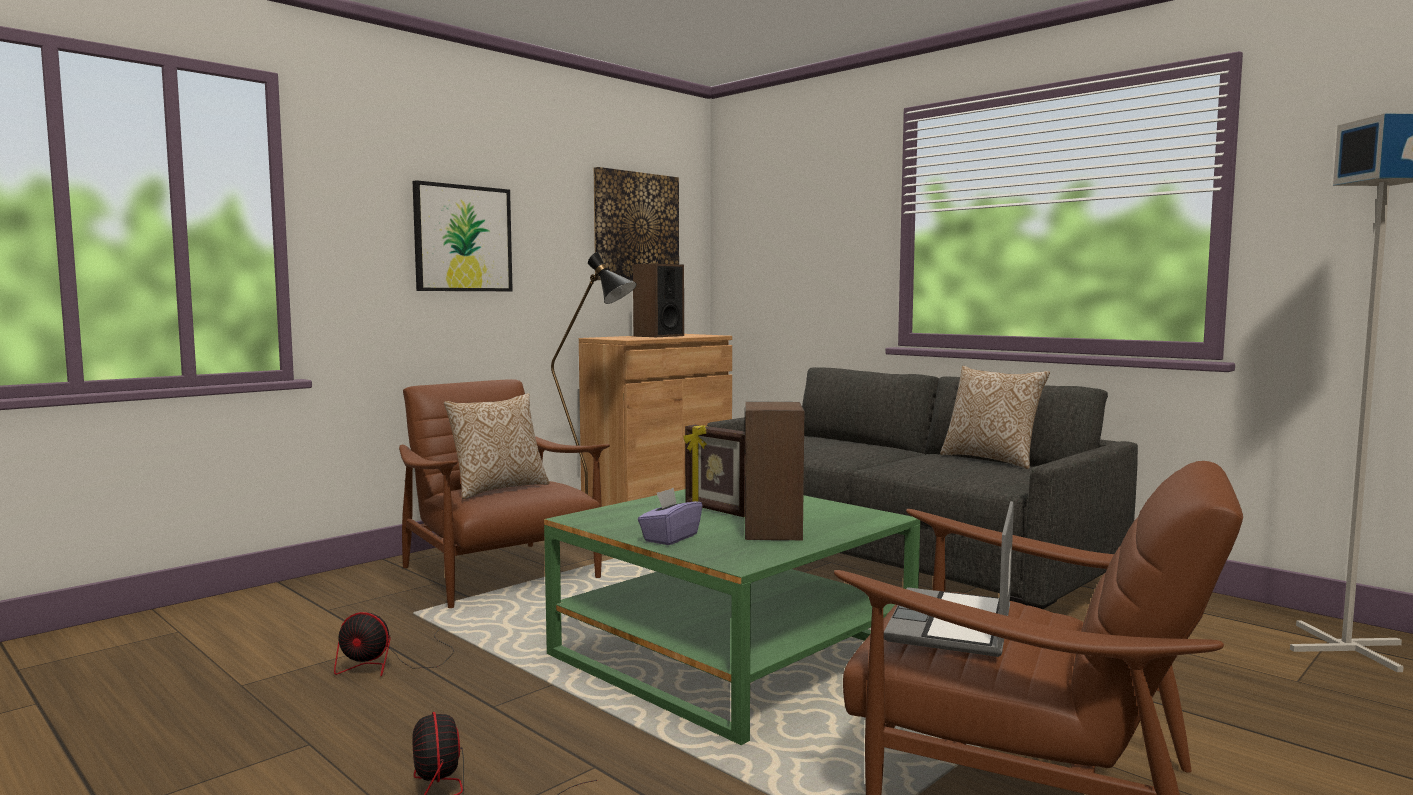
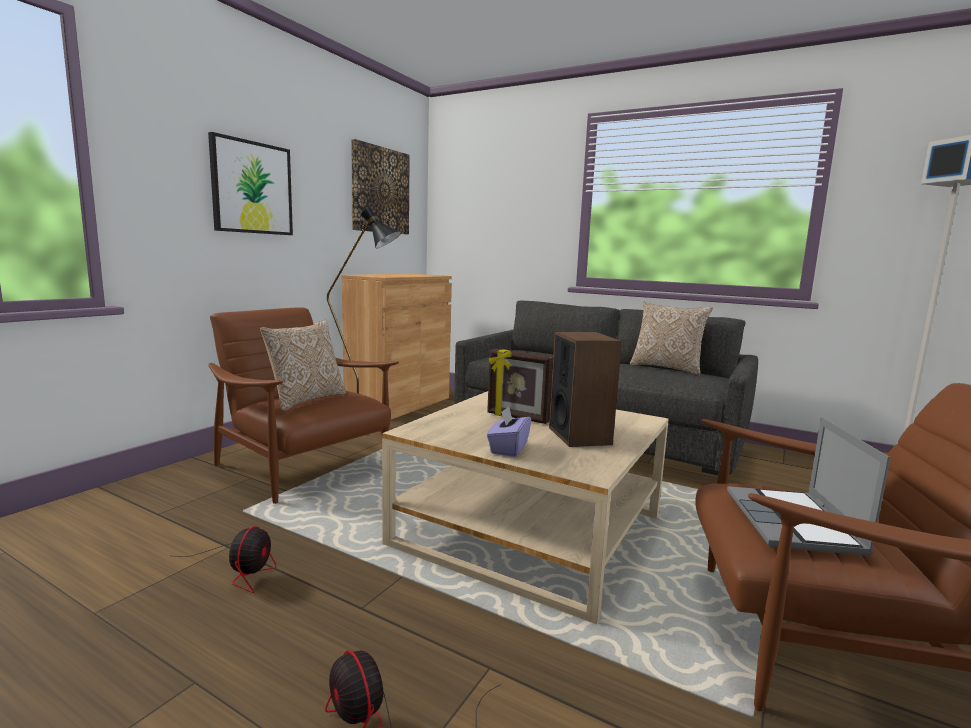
camera: 15 degrees left, 5 degrees up
fan [334,612,454,677] -> fan turned 75 degrees counterclockwise [175,526,277,593]
green coffee table [544,489,920,745] -> beige coffee table [382,391,669,625]
speaker [633,263,684,337] -> none

